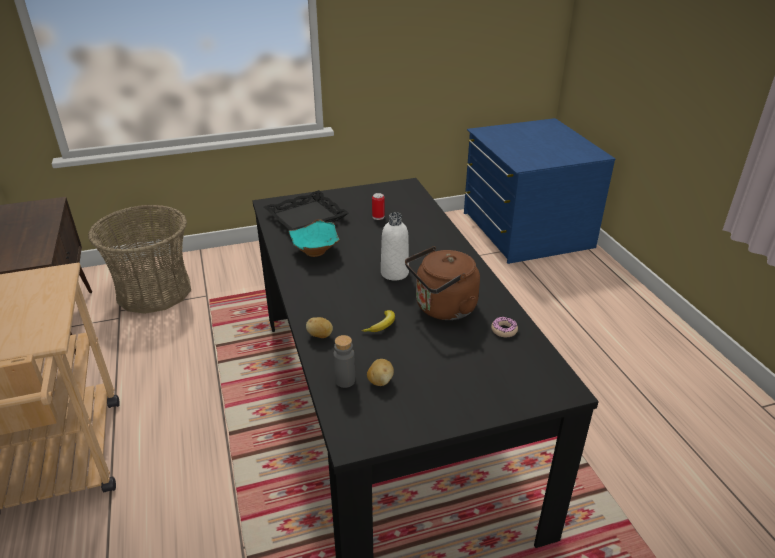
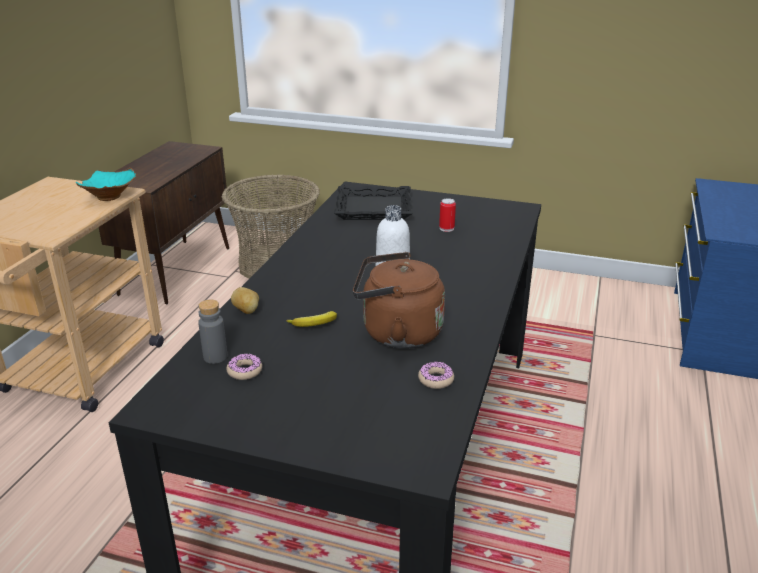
camera: 35 degrees right, 5 degrees down
turquoise bowl [289,219,340,257] -> turquoise bowl moved to [76,168,136,201]
potato [367,359,394,386] -> donut [226,353,262,380]

